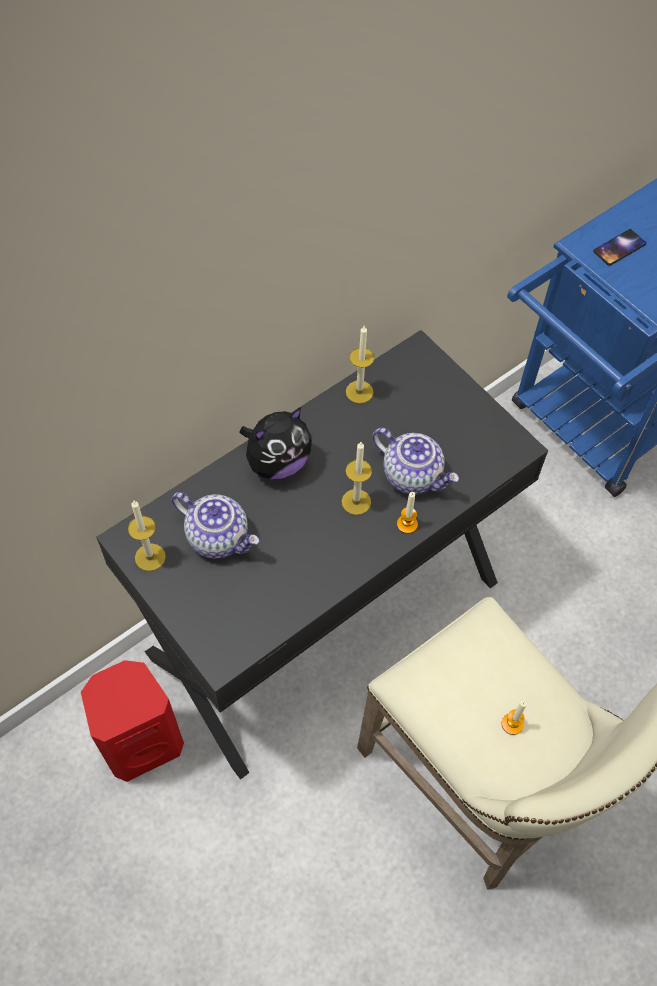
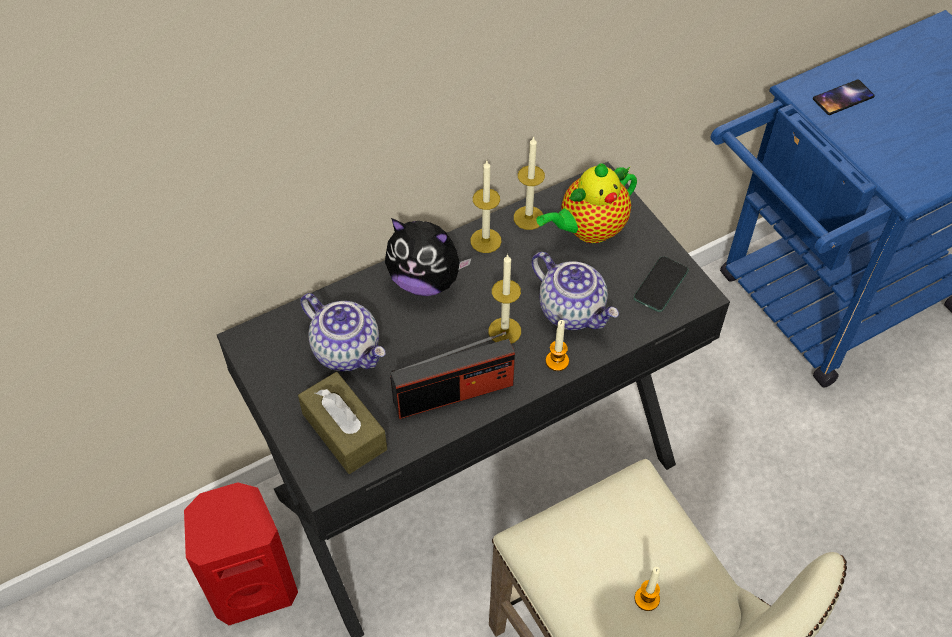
camera: 10 degrees right, 5 degrees down
candle [128,501,166,571] -> candle moved to [470,161,501,253]
plush toy [239,407,312,479] -> plush toy turned 45 degrees clockwise [385,218,472,296]
none -> brown tissue box [298,372,387,474]
none -> radio [390,331,515,419]
none -> teapot [536,163,637,243]
none -> phone [633,256,689,312]

